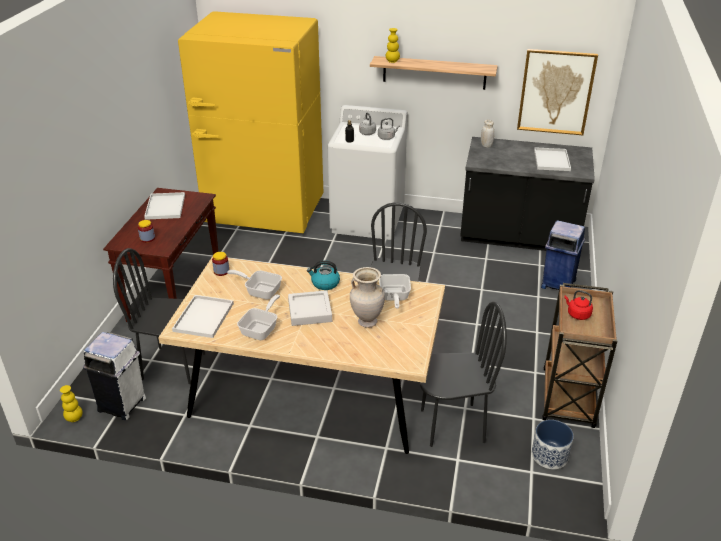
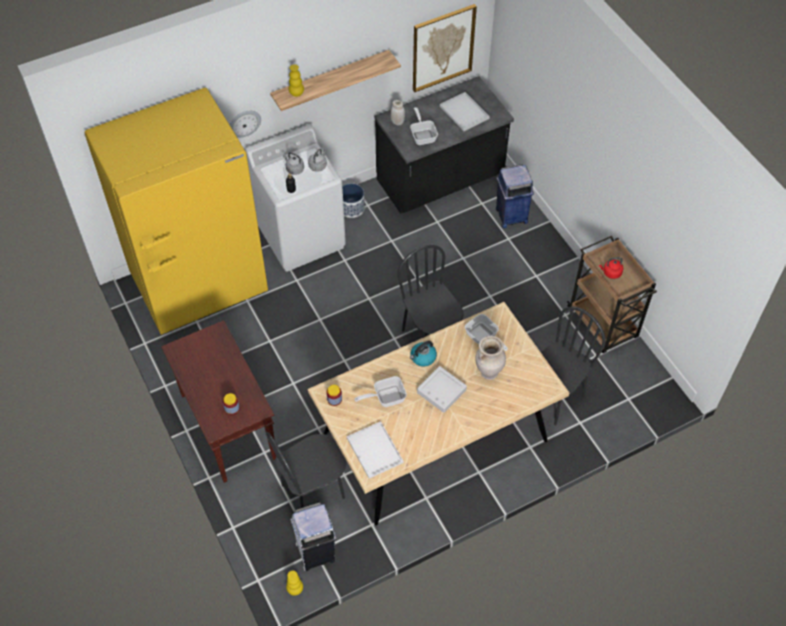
camera: 40 degrees left, 20 degrees up
white tray [144,192,185,220] -> none
frying pan [237,295,280,340] -> frying pan moved to [410,107,438,145]
planter [532,420,574,469] -> planter moved to [342,184,365,218]
none -> wall clock [230,111,261,138]

